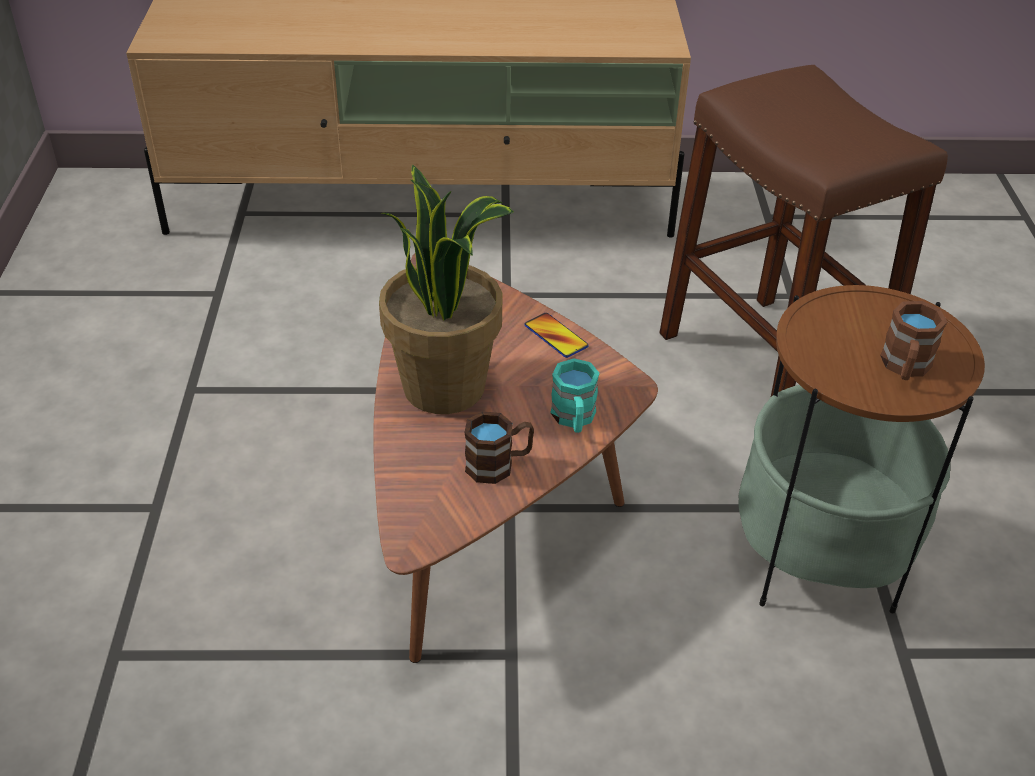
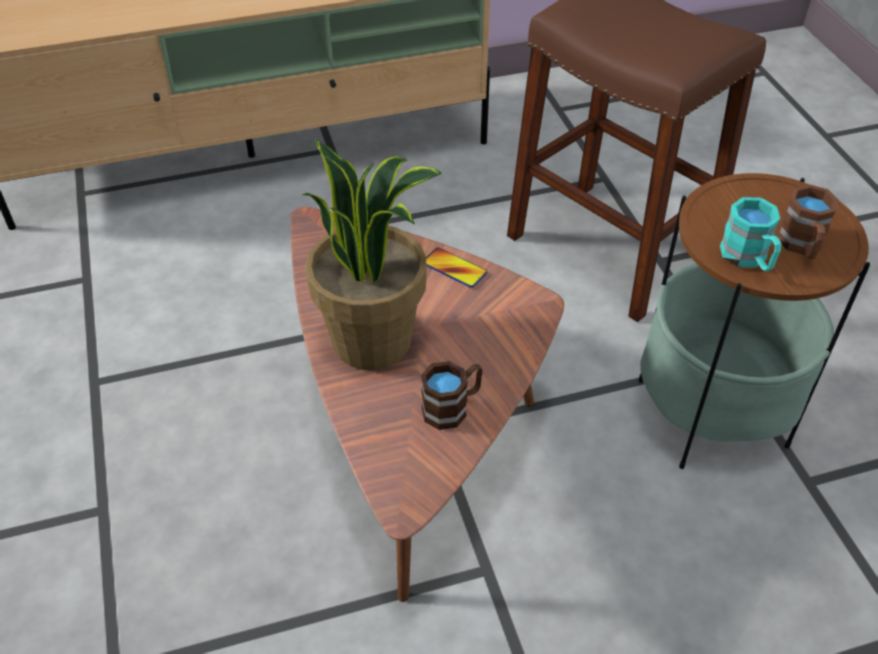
camera: 15 degrees left, 5 degrees up
turquoise mug [550,358,599,433] -> turquoise mug moved to [720,197,781,271]

